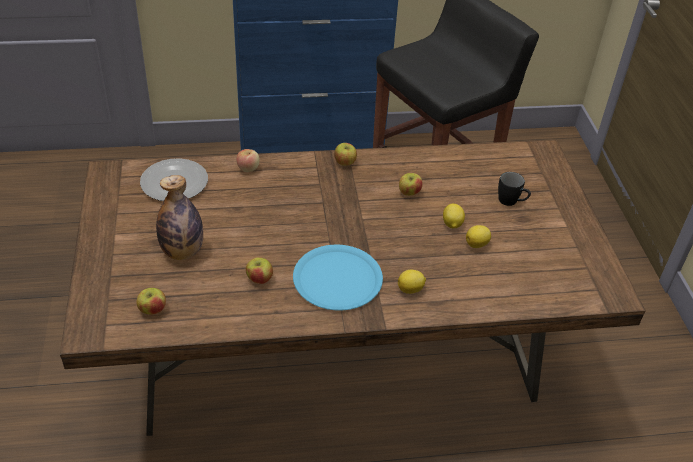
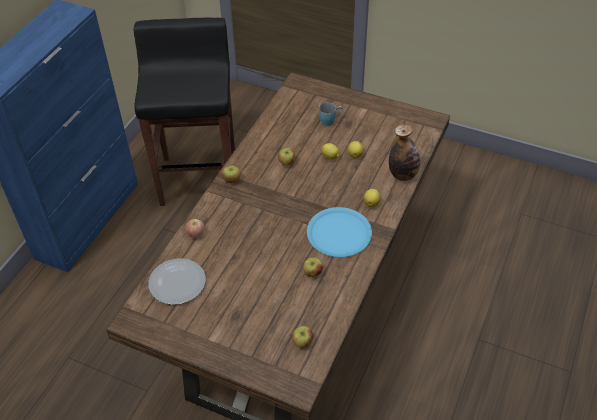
camera: 55 degrees left, 5 degrees up
bottle [156,175,203,260] -> bottle moved to [389,124,420,181]
black mug [498,172,531,206] -> blue mug [319,102,343,126]

